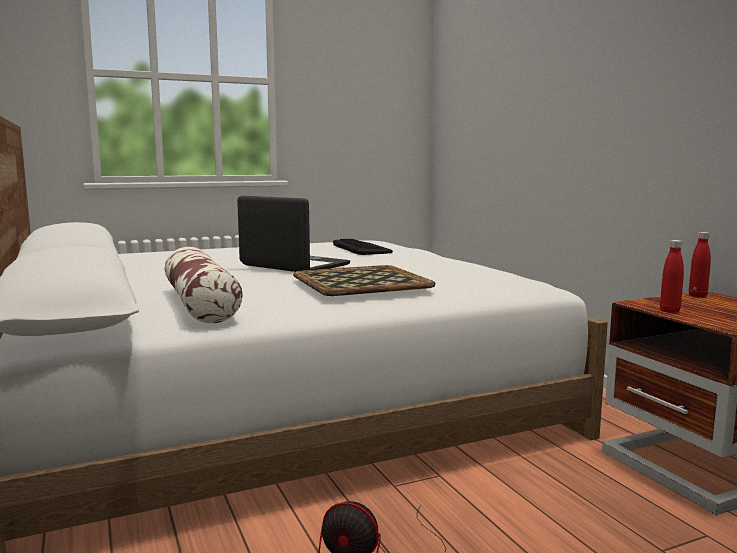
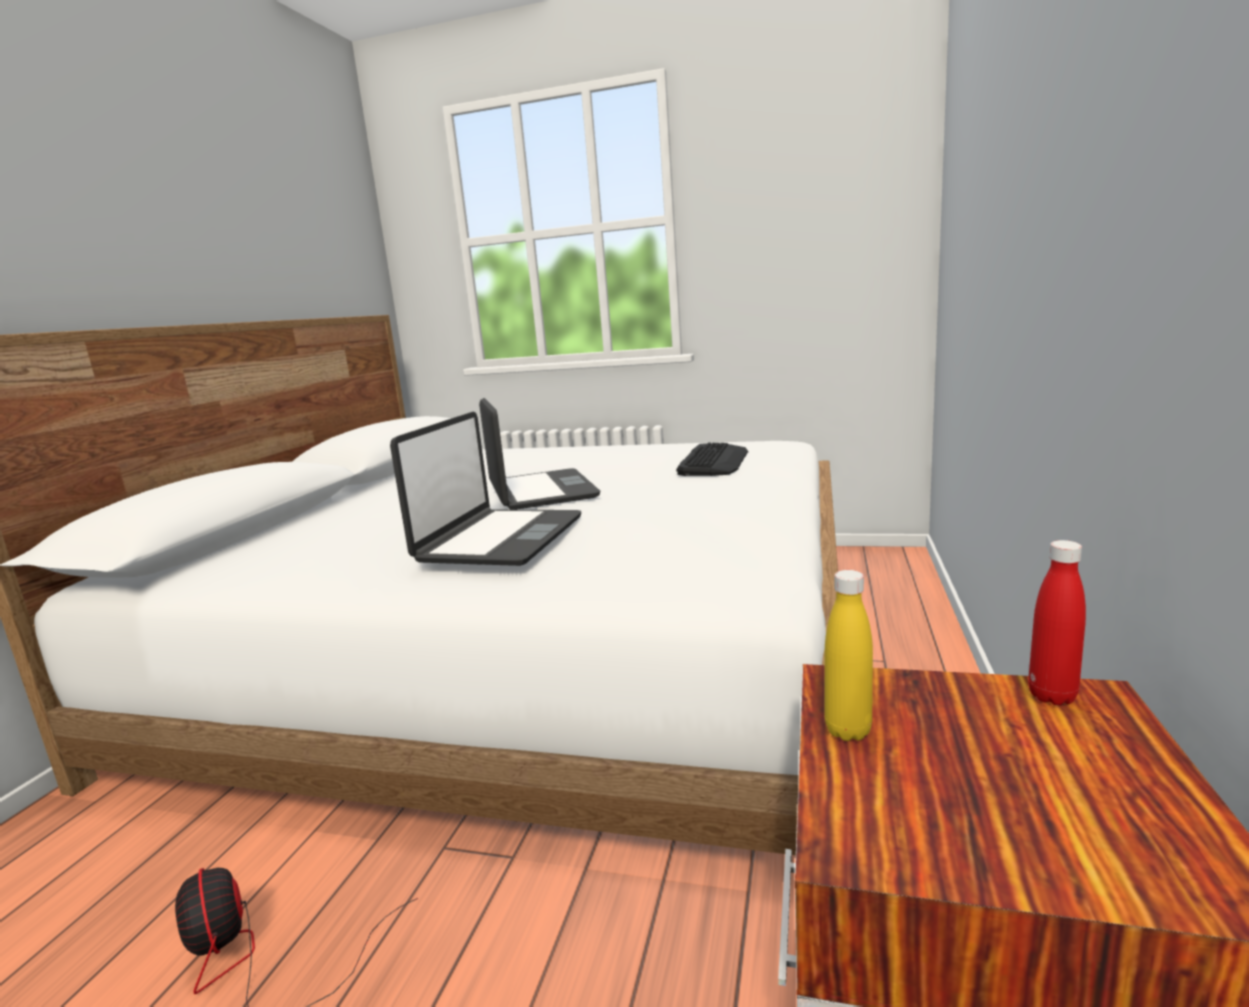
camera: 40 degrees right, 5 degrees up
pillow [165,247,243,323] -> none
tray [293,265,435,296] -> laptop [390,412,581,566]
red bottle [660,240,684,313] -> yellow bottle [824,570,873,741]

